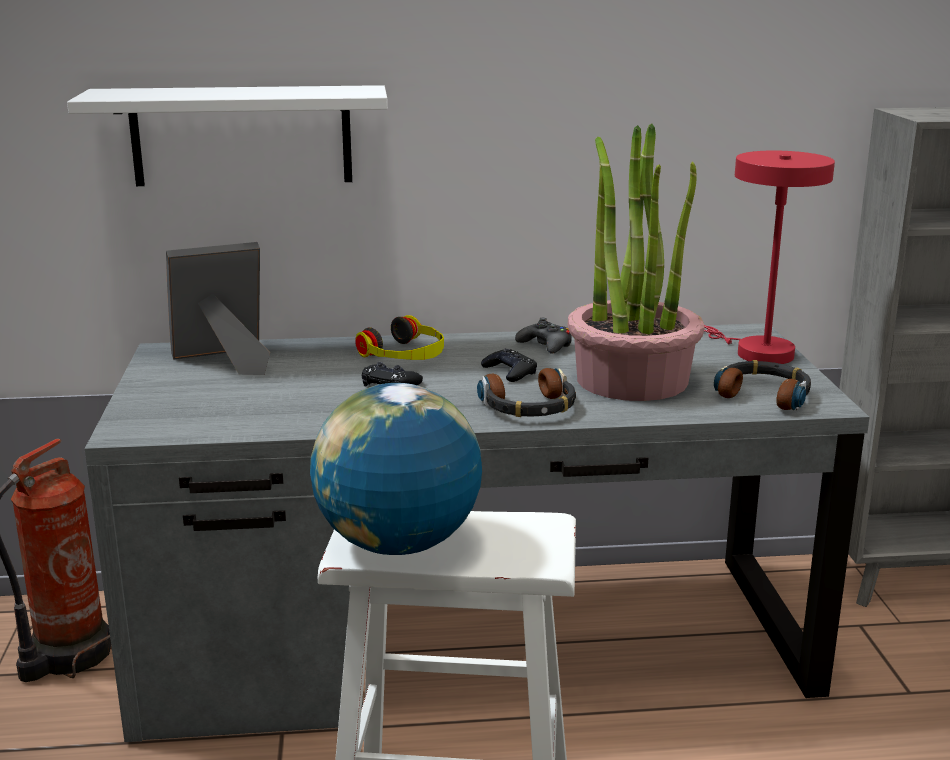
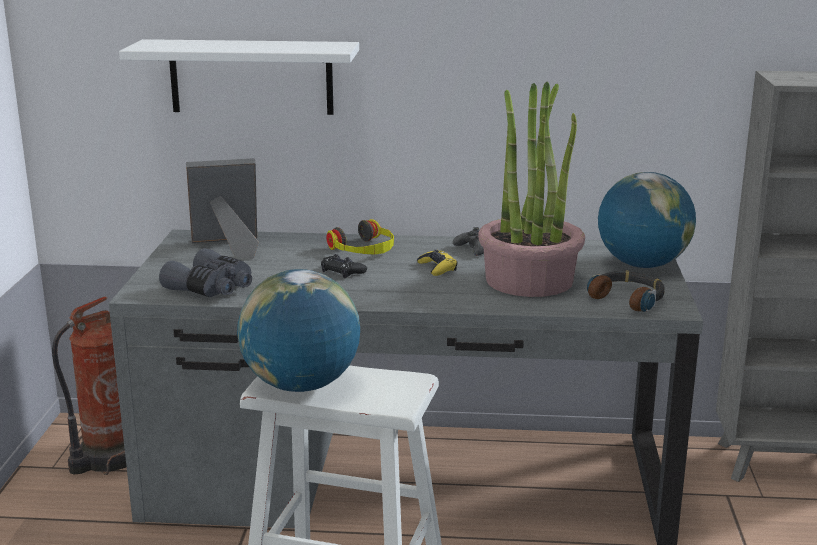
camera: 10 degrees right, 0 degrees up
headphones [477,368,576,417] -> none
black game controller [481,349,537,382] -> yellow game controller [417,250,457,276]
red table lamp [704,150,835,364] -> globe [598,172,696,268]
none -> grey binoculars [159,248,252,297]

